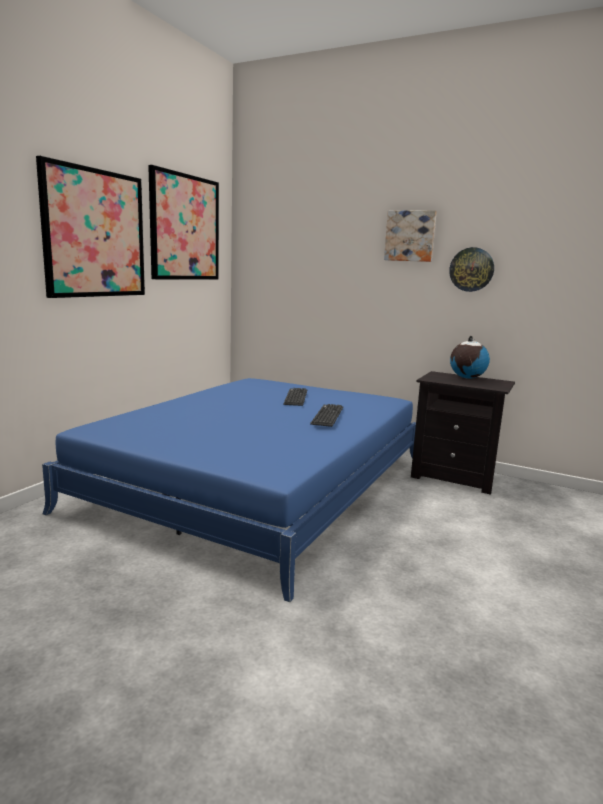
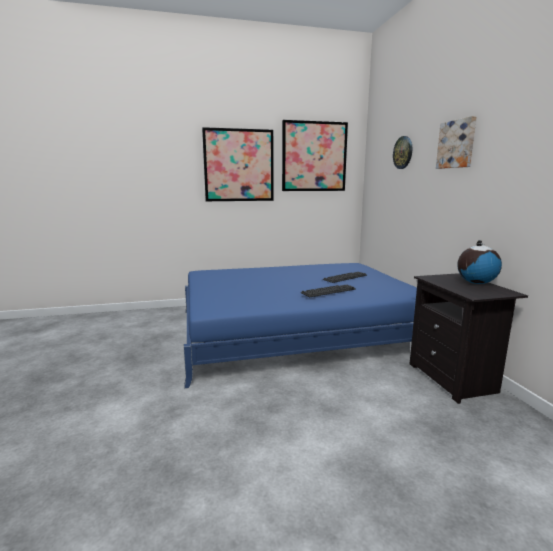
camera: 50 degrees right, 0 degrees up
wall clock [449,247,494,292] -> wall clock moved to [393,136,412,169]

